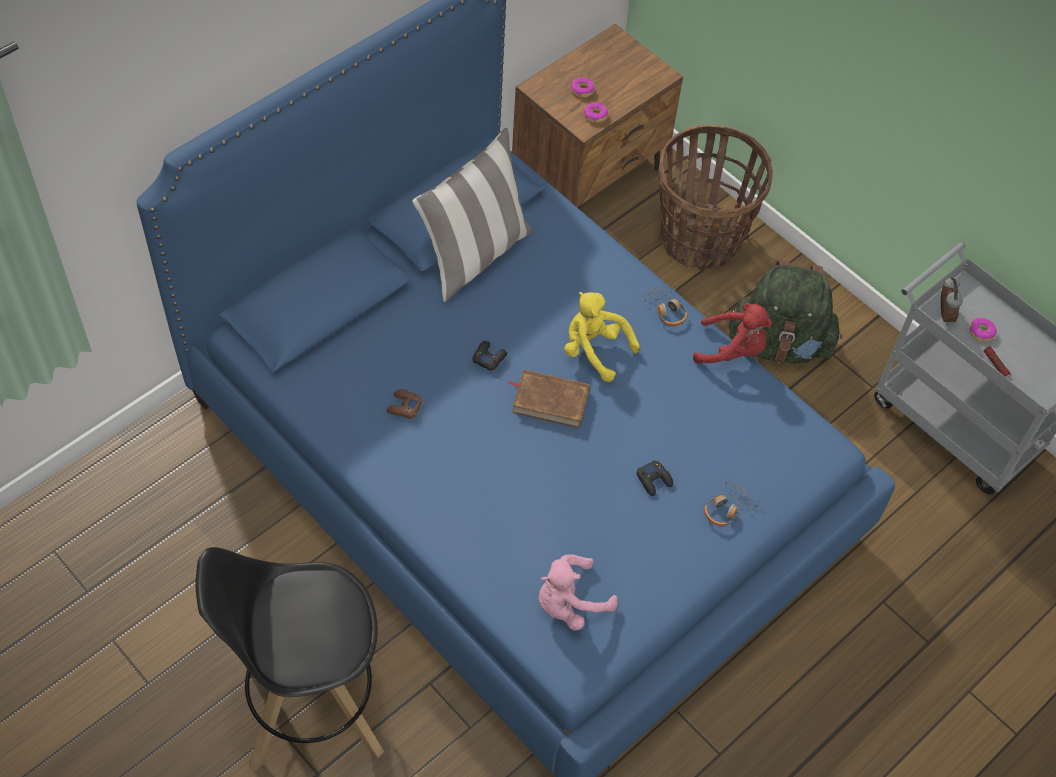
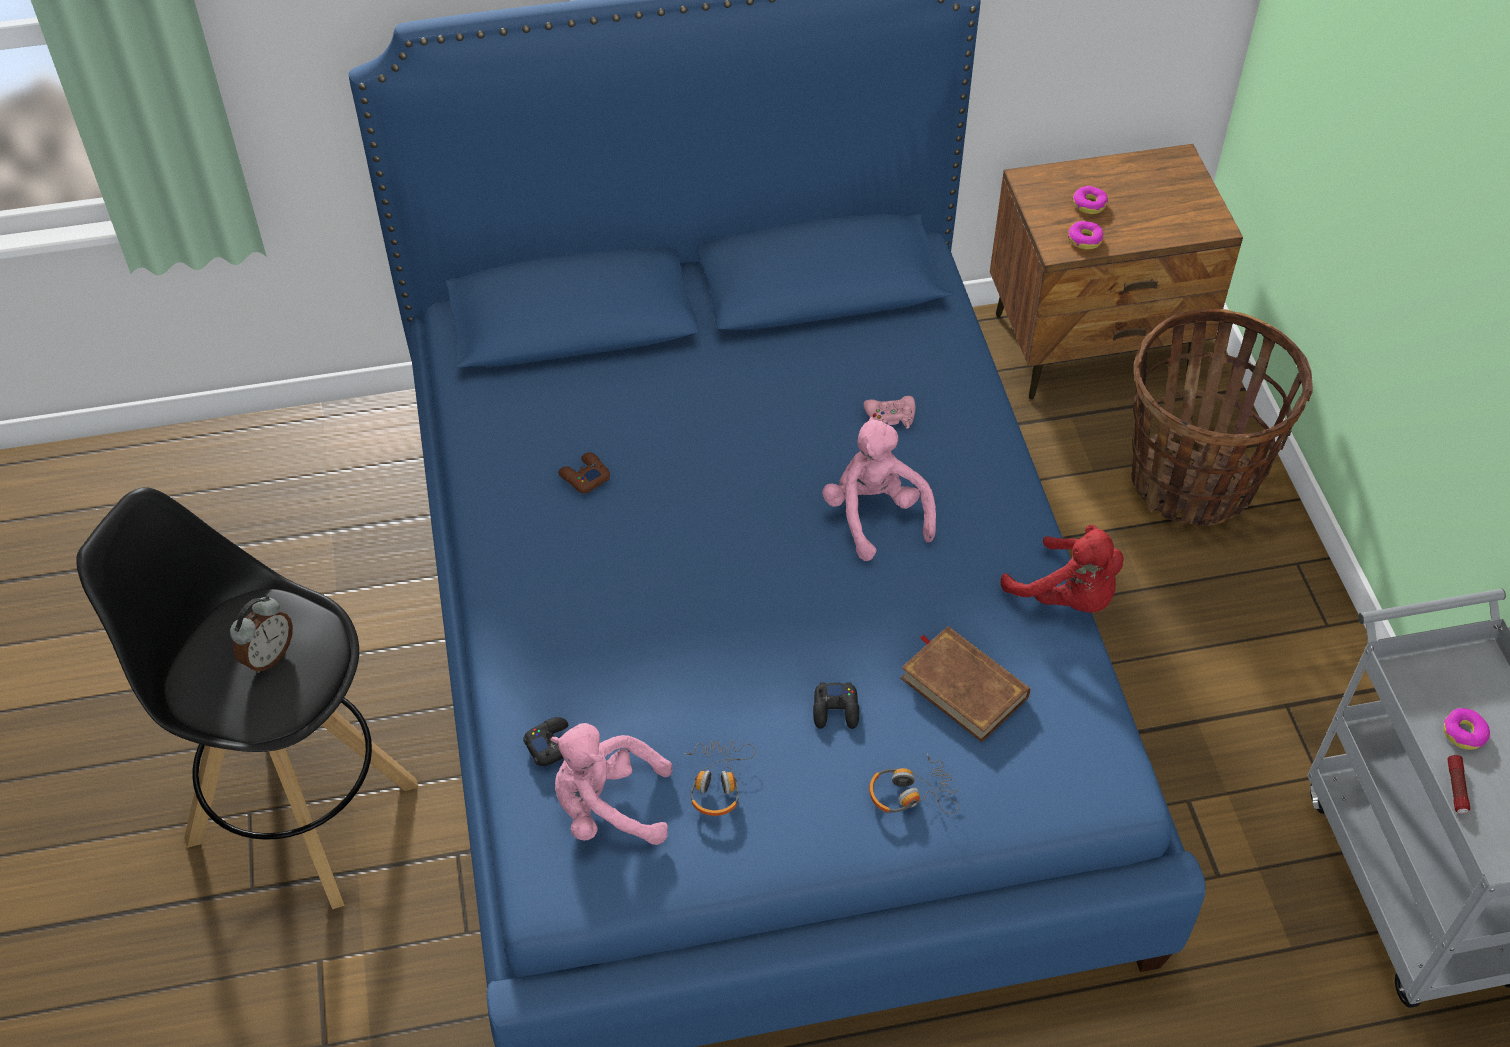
camera: 35 degrees right, 5 degrees down
pillow [412,128,533,302] -> none
black game controller [472,341,507,371] -> black game controller moved to [523,717,568,766]
brown book [508,370,590,428] -> brown book moved to [901,626,1030,742]
yellow plush toy [564,292,640,382] -> pink plush toy [822,417,936,561]
headphones [642,282,687,326] -> headphones moved to [683,740,755,816]
green backpack [729,260,842,363] -> none
alarm clock [941,277,963,325] -> alarm clock moved to [230,596,293,673]
none -> pink game controller [864,396,915,429]

